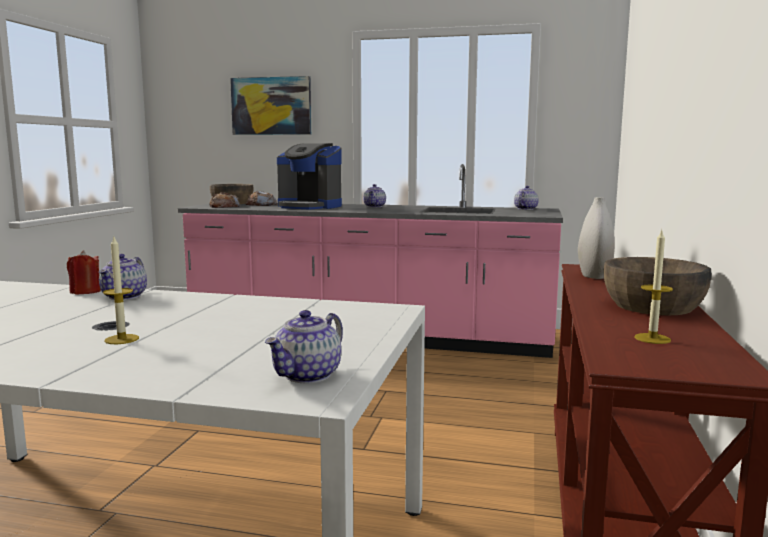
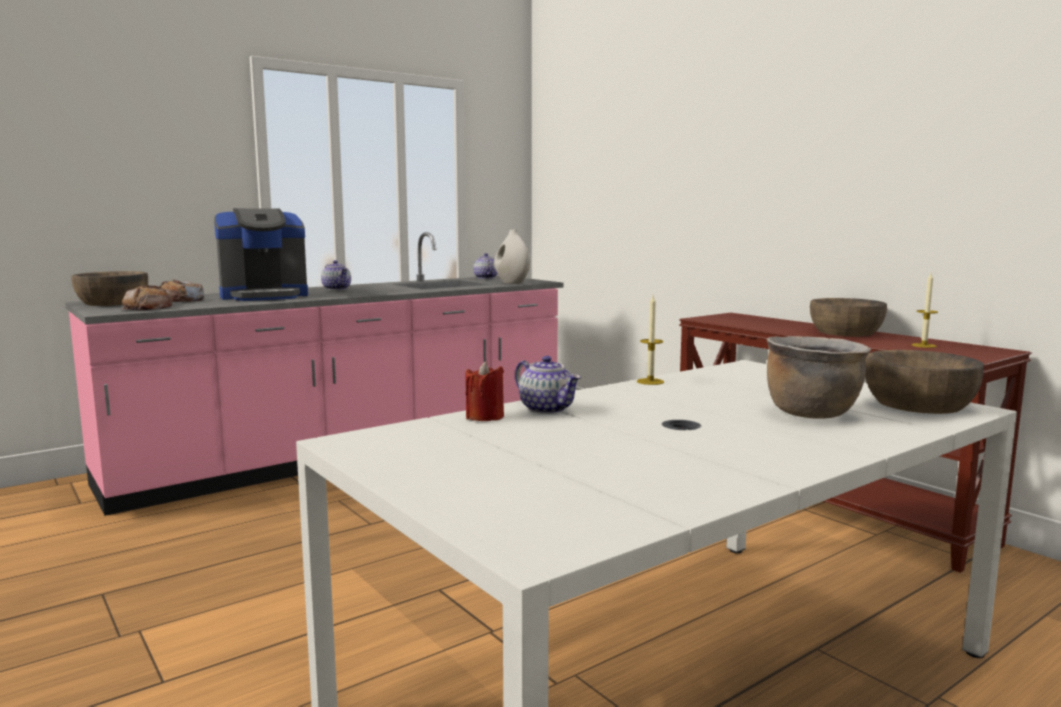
camera: 50 degrees left, 0 degrees up
candle [103,237,139,344] -> candle moved to [637,296,664,385]
picture [230,76,311,135] -> none
teapot [265,310,343,383] -> brown bowl [865,350,984,414]
white vase [578,197,615,279] -> white vase moved to [494,230,530,284]
none -> brown cooking pot [766,336,871,419]

